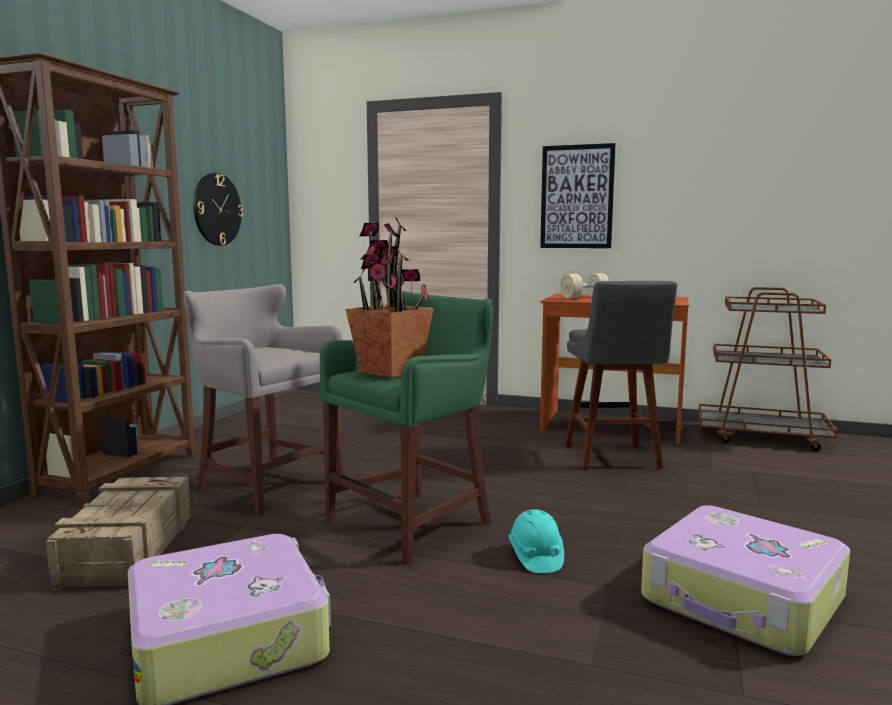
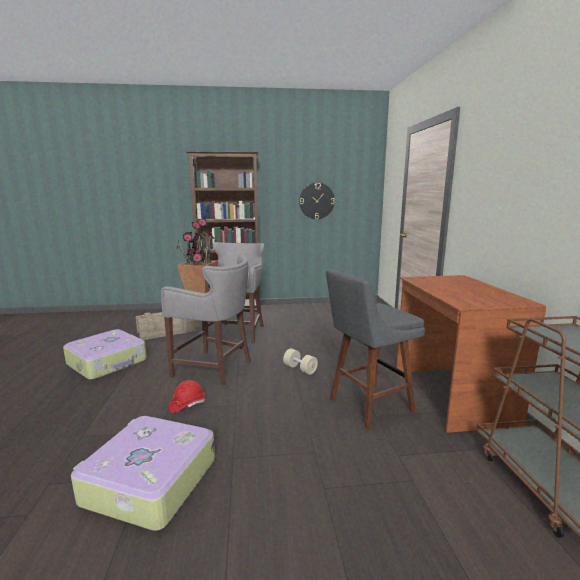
camera: 65 degrees right, 5 degrees up
green stool [320,291,493,564] -> grey stool [161,255,251,386]
turquoise hard hat [509,509,564,573] -> red hard hat [168,380,205,413]
picture [540,143,616,248] -> none
beige dumbbell [560,273,609,299] -> beige dumbbell moved to [283,348,318,375]

